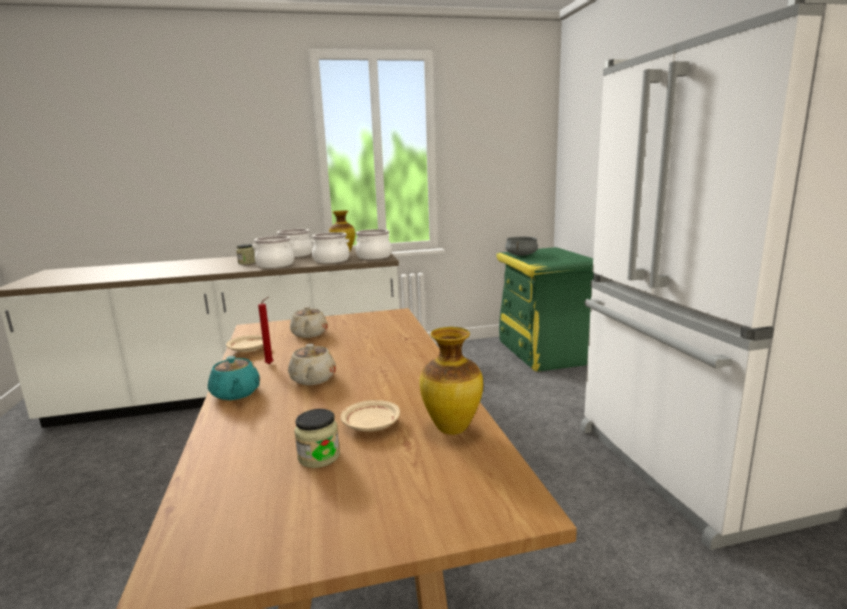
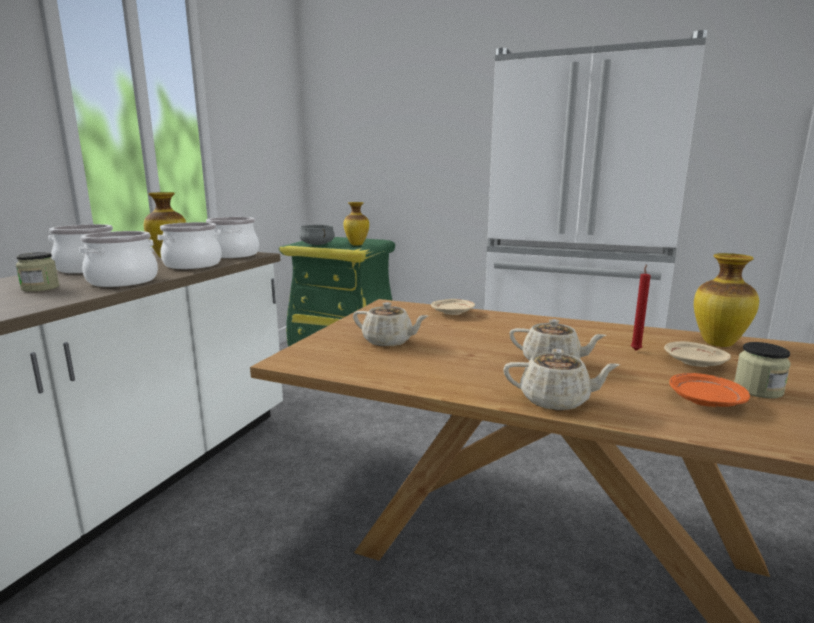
camera: 55 degrees left, 0 degrees up
turquoise teapot [208,356,260,400] -> beige teapot [503,349,620,410]
beige plate [226,335,263,352] -> beige plate moved to [431,299,475,315]
red candle [258,297,274,365] -> red candle moved to [631,264,651,351]
none -> vase [344,202,369,246]
none -> orange plate [669,373,750,407]

